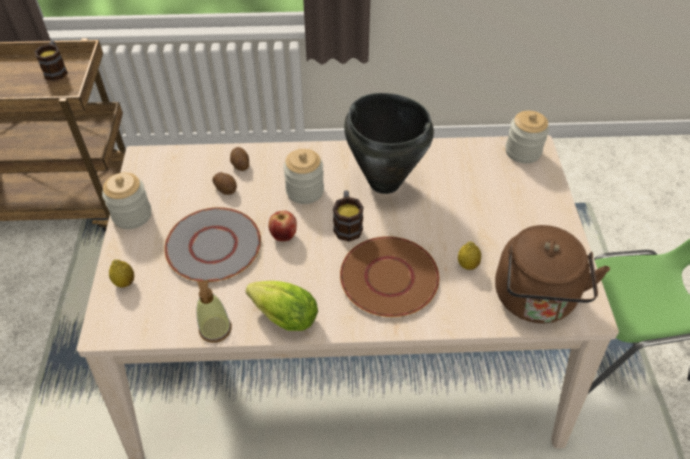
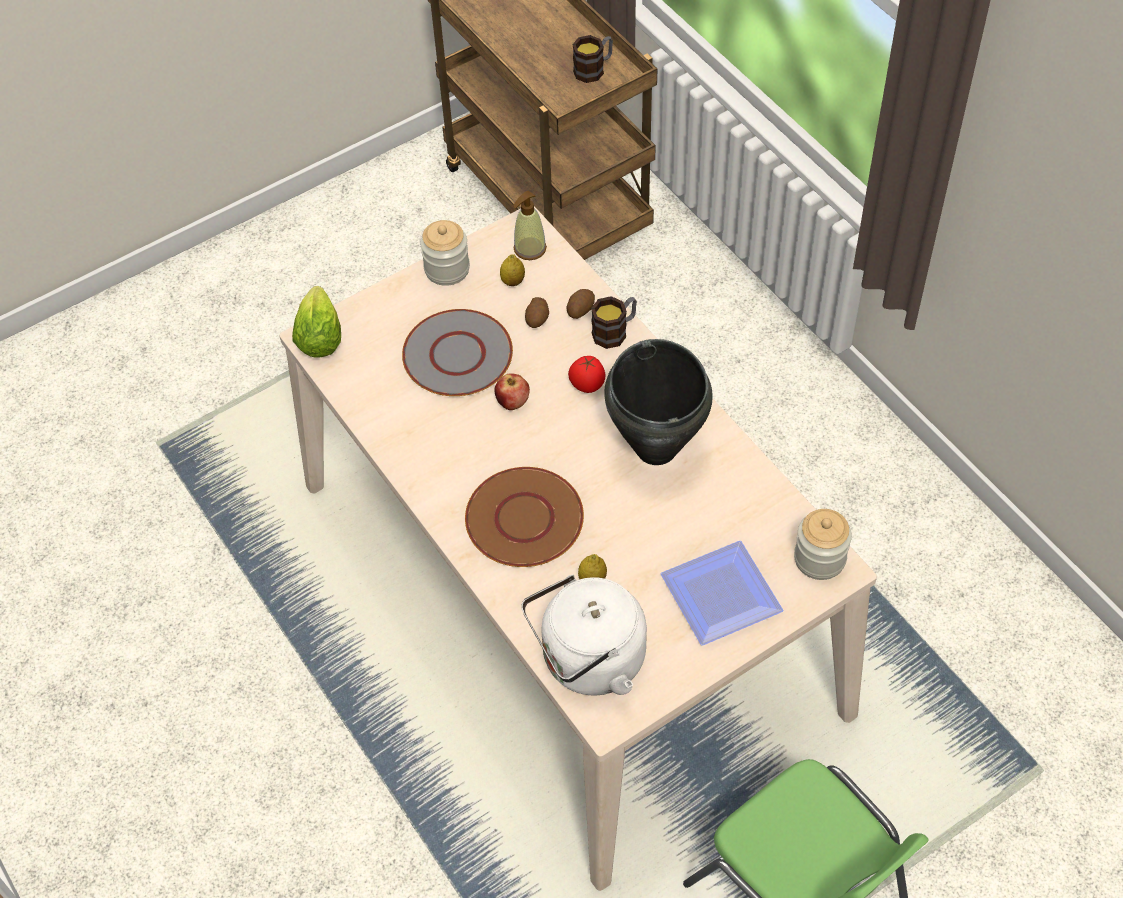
camera: 60 degrees right, 5 degrees up
lemon [109,259,134,288] -> lemon moved to [500,254,525,286]
soap dispenser [196,280,232,343] -> soap dispenser moved to [513,191,547,260]
lettuce [246,281,318,331] -> lettuce moved to [292,286,341,357]
jar [283,149,324,204] -> tomato [568,356,605,393]
mug [333,190,364,242] -> mug moved to [591,296,637,349]
brown kettle [495,225,610,324] -> white kettle [522,575,647,695]
none -> plate [661,540,783,646]

